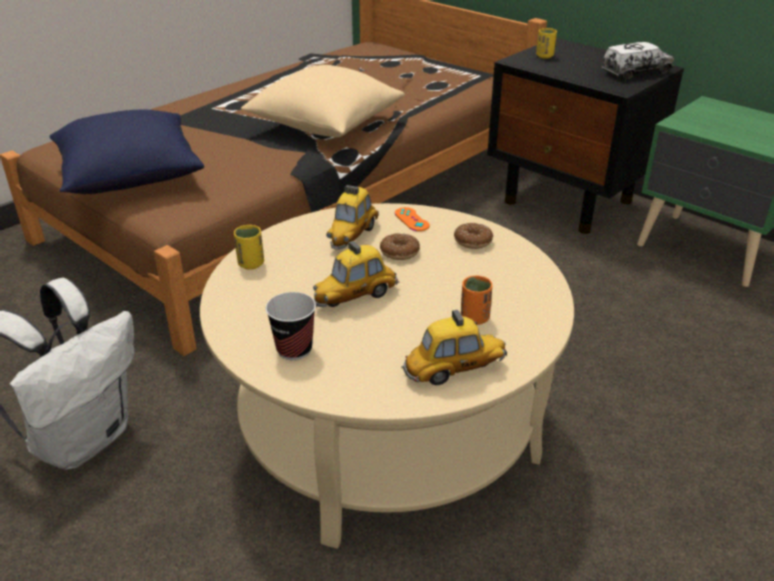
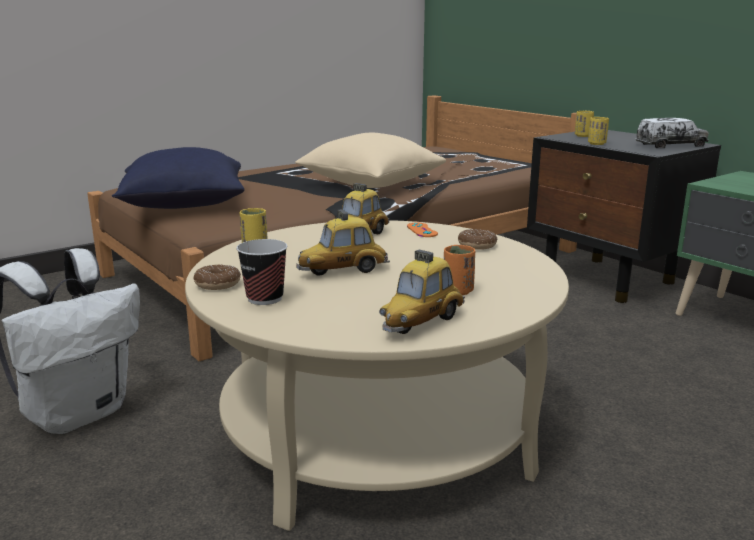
camera: 10 degrees right, 15 degrees down
donut [380,233,420,260] -> donut moved to [193,264,241,290]
toy car [401,306,507,385] -> toy car turned 135 degrees clockwise [379,249,465,334]
none -> yellow cup [588,117,609,145]

